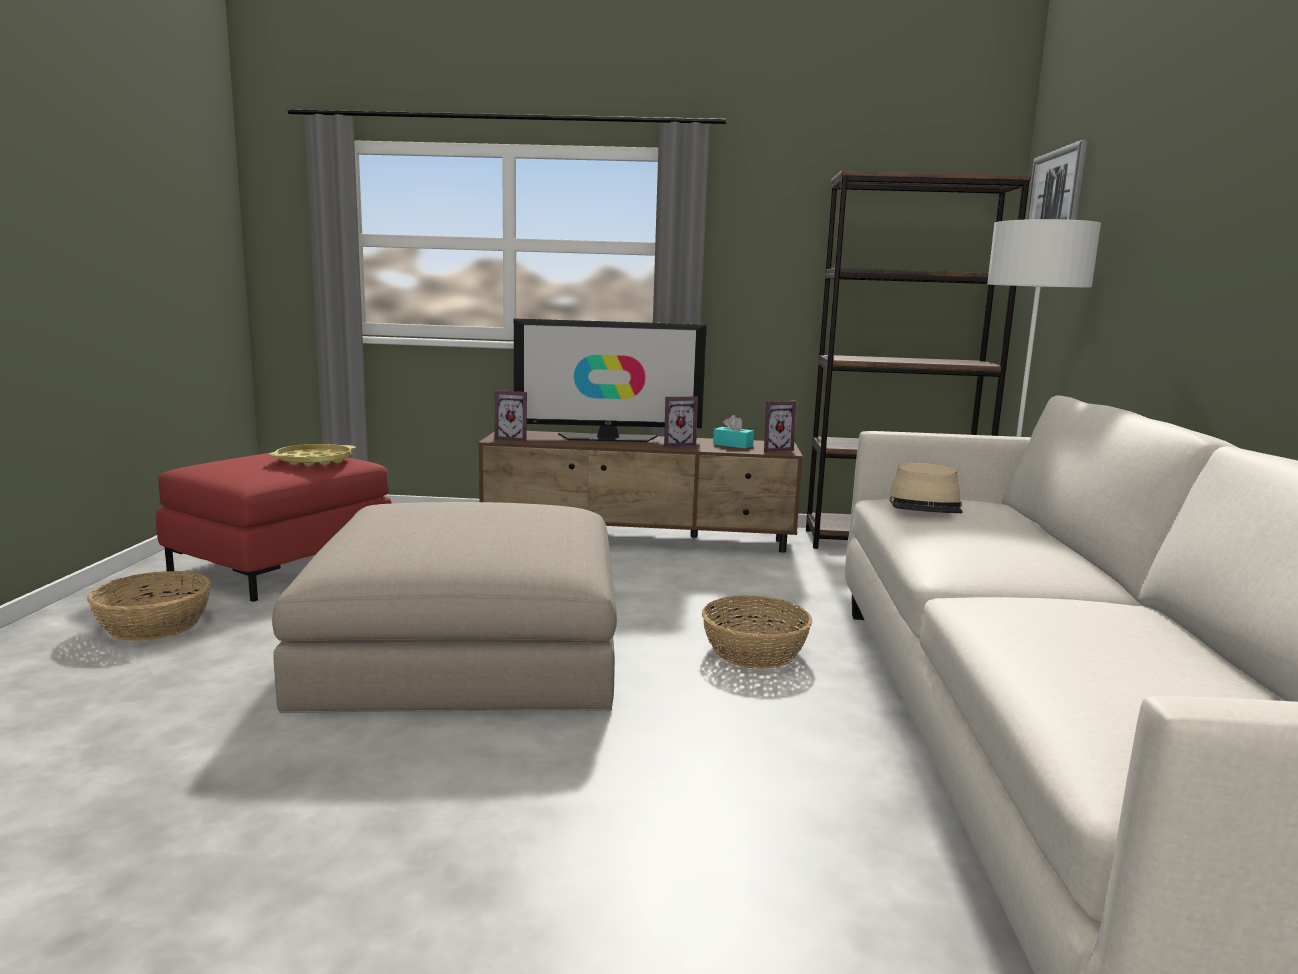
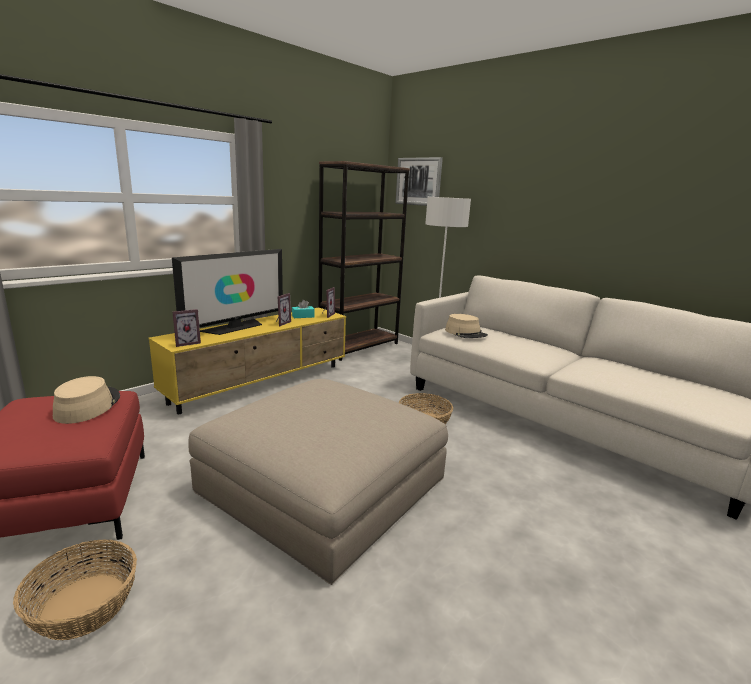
camera: 50 degrees left, 5 degrees up
yellow tray [269,444,356,466] -> beige hat [53,376,120,424]
brown tv stand [478,431,803,553] -> yellow tv stand [148,308,346,414]

